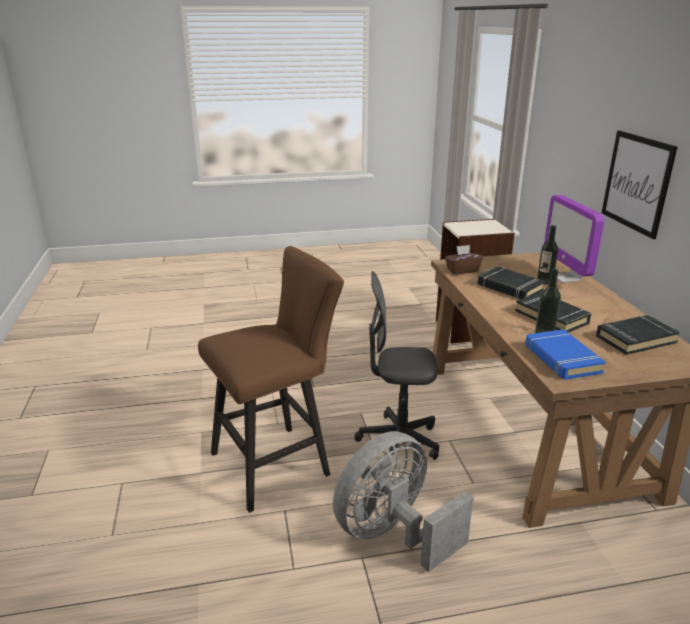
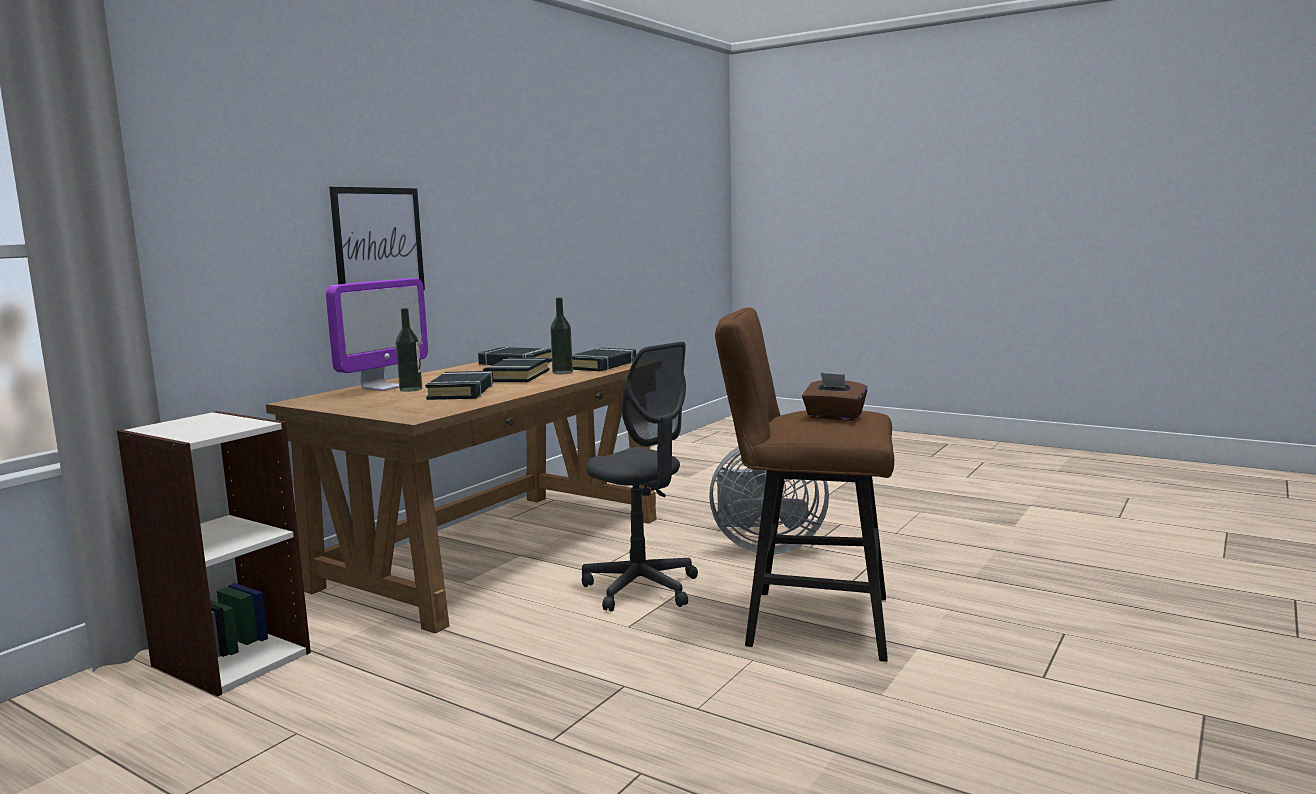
camera: 135 degrees left, 15 degrees down
brown tissue box [445,245,483,275] -> brown tissue box moved to [802,373,868,421]
blue book [525,329,606,380] -> black book [572,348,636,371]

